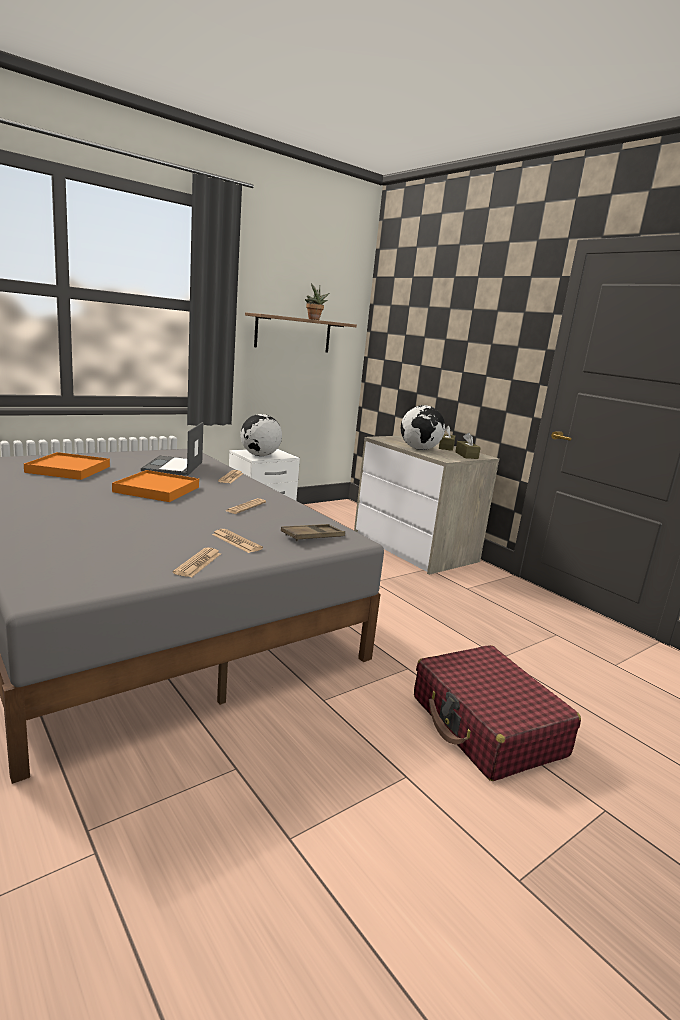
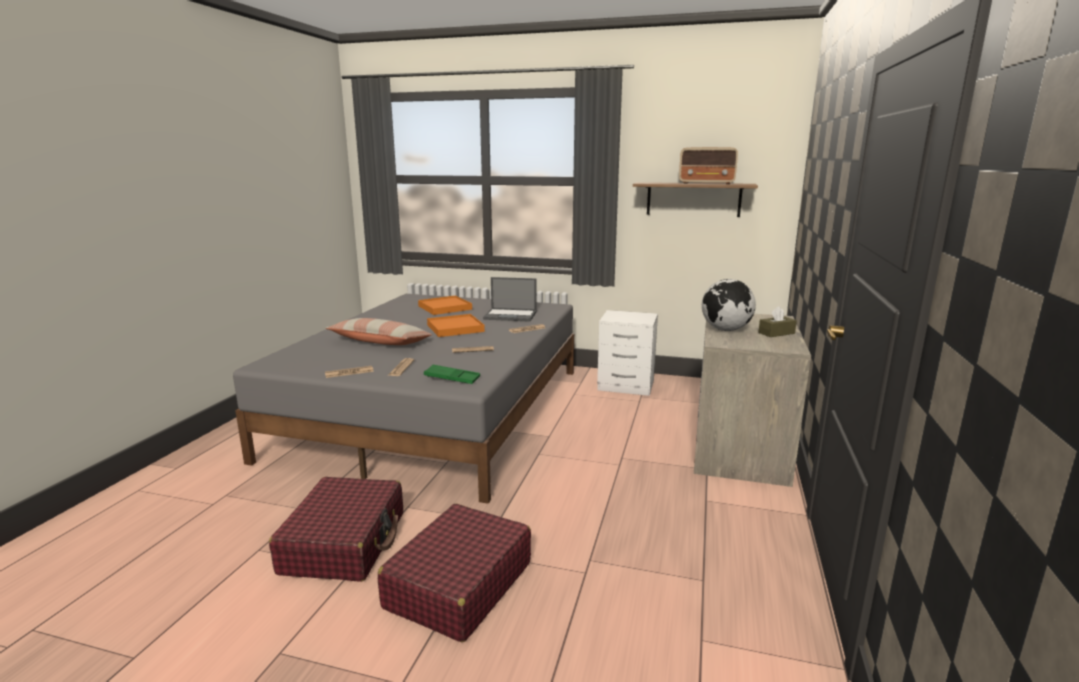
camera: 55 degrees right, 0 degrees up
laptop [141,422,203,476] -> laptop turned 135 degrees counterclockwise [483,277,536,322]
globe [240,414,282,456] -> none
brown tray [281,524,345,541] -> green tray [424,365,480,384]
potted plant [305,283,330,320] -> radio [679,147,738,184]
brown tissue box [455,432,481,459] -> none
none -> red suitcase [269,477,403,582]
none -> pillow [326,318,432,345]

